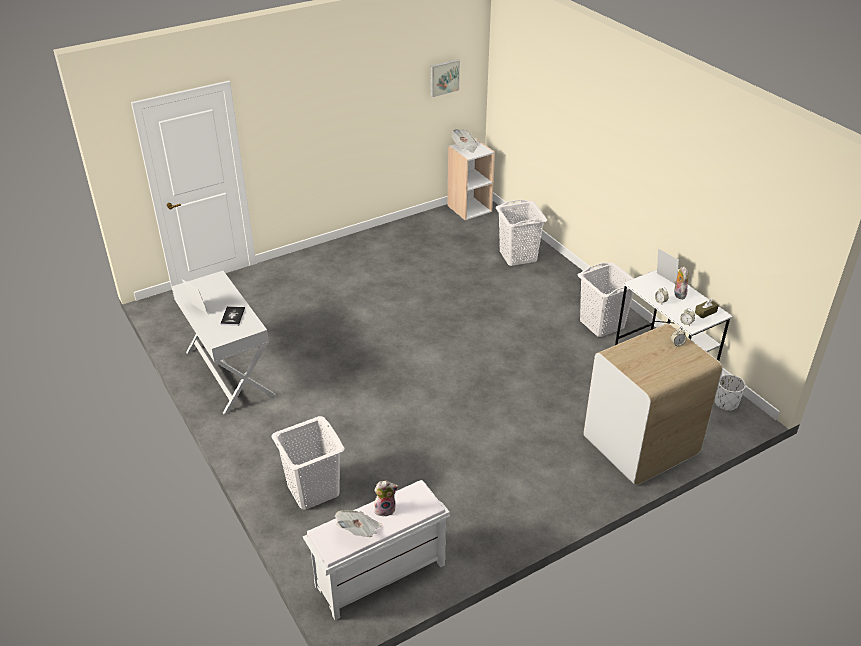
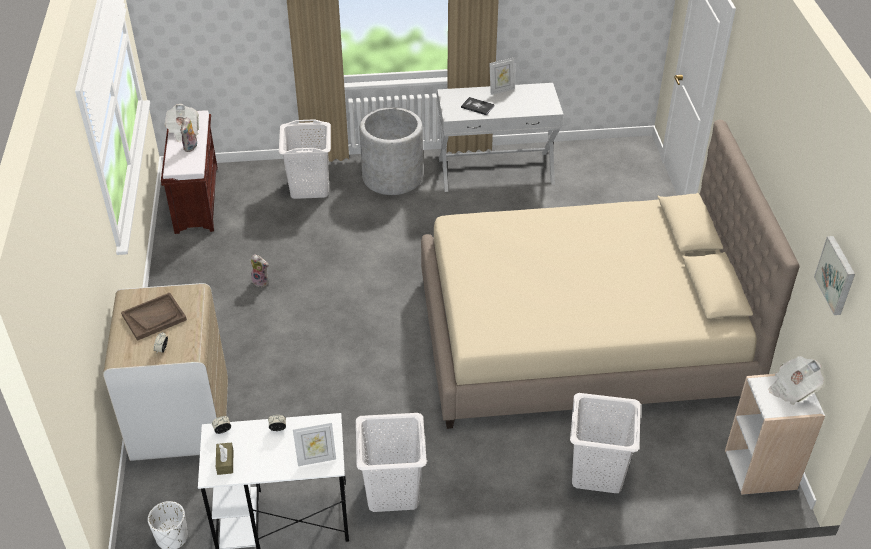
camera: 115 degrees right, 5 degrees up
white bench [303,480,450,620] -> brown bench [161,110,218,234]
plush toy [674,267,689,299] -> plush toy moved to [251,254,269,287]
none -> brown tray [121,293,187,341]
none -> grey planter [360,107,423,195]
none -> beige bed [421,119,800,429]

